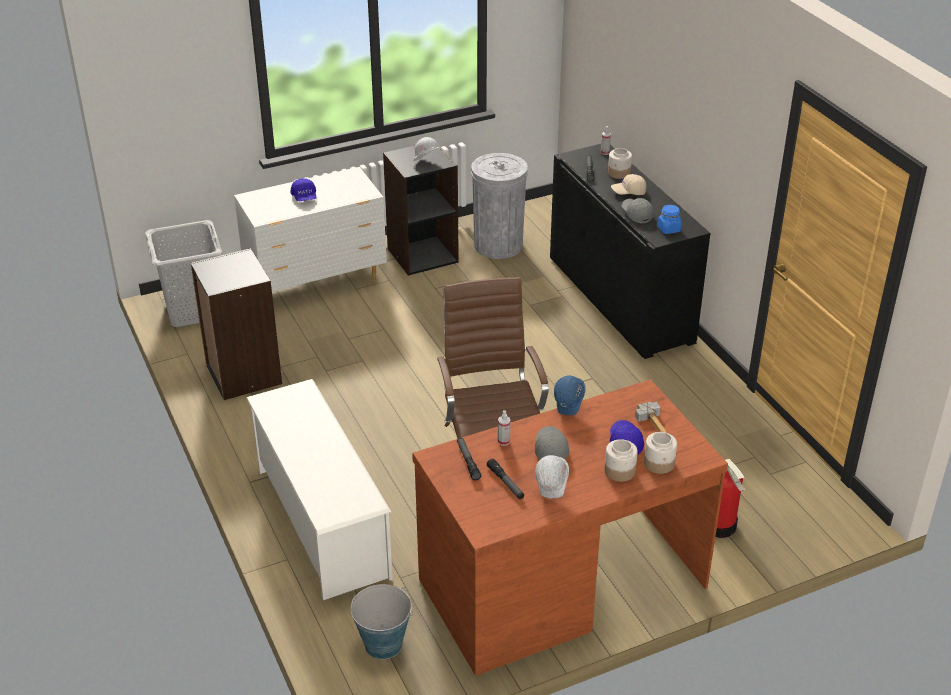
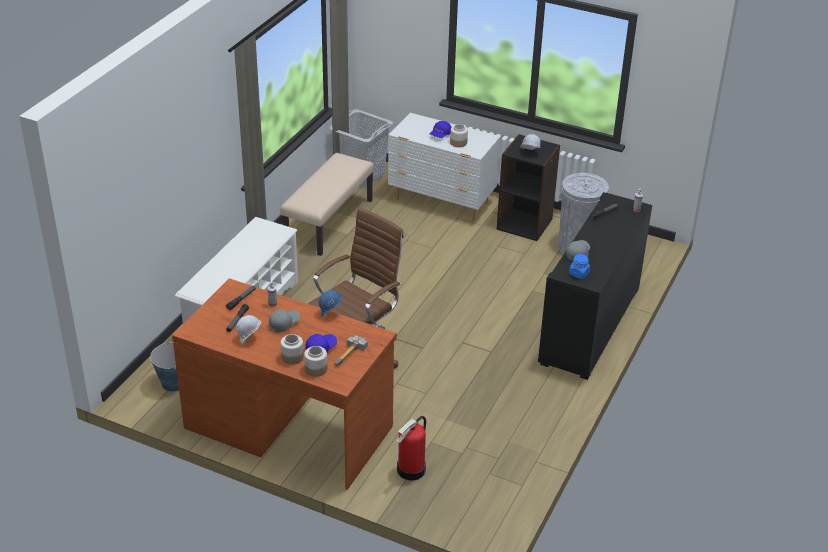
camera: 50 degrees right, 0 degrees up
black bookcase [190,248,282,400] -> beige bench [280,153,374,256]
jar [608,148,632,179] -> jar moved to [450,124,468,147]
beige cap [611,174,646,195] -> none

